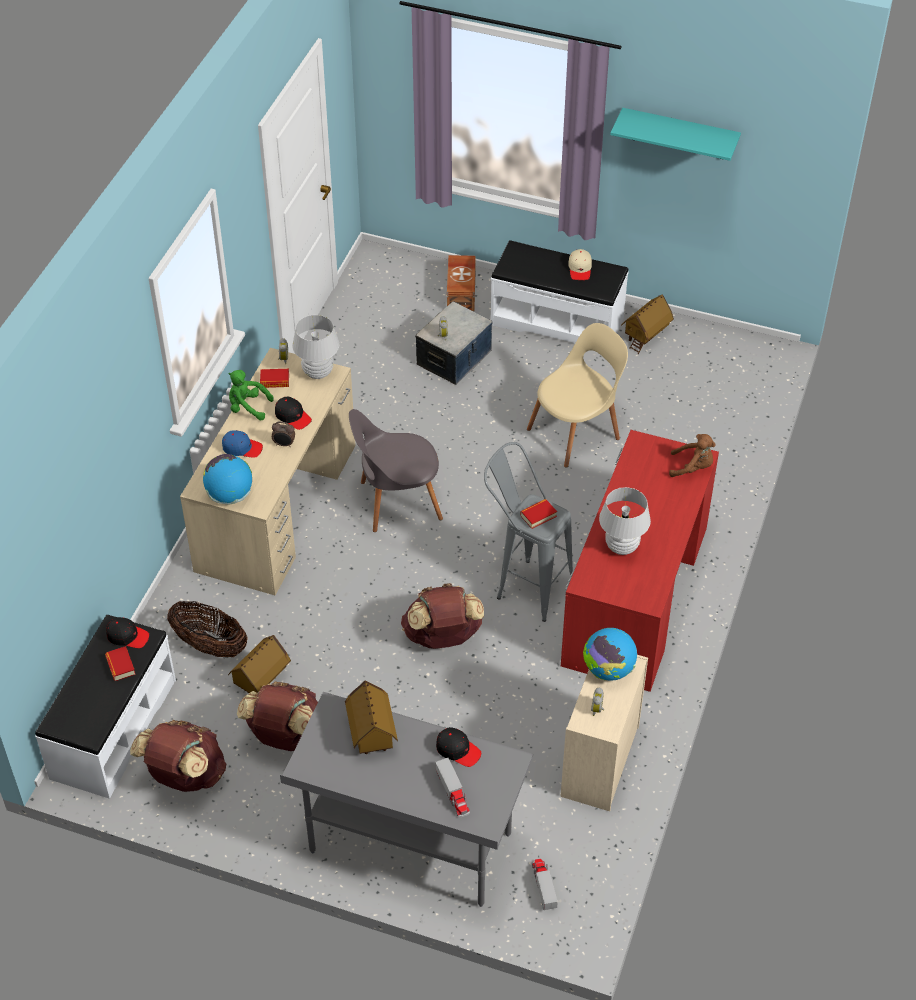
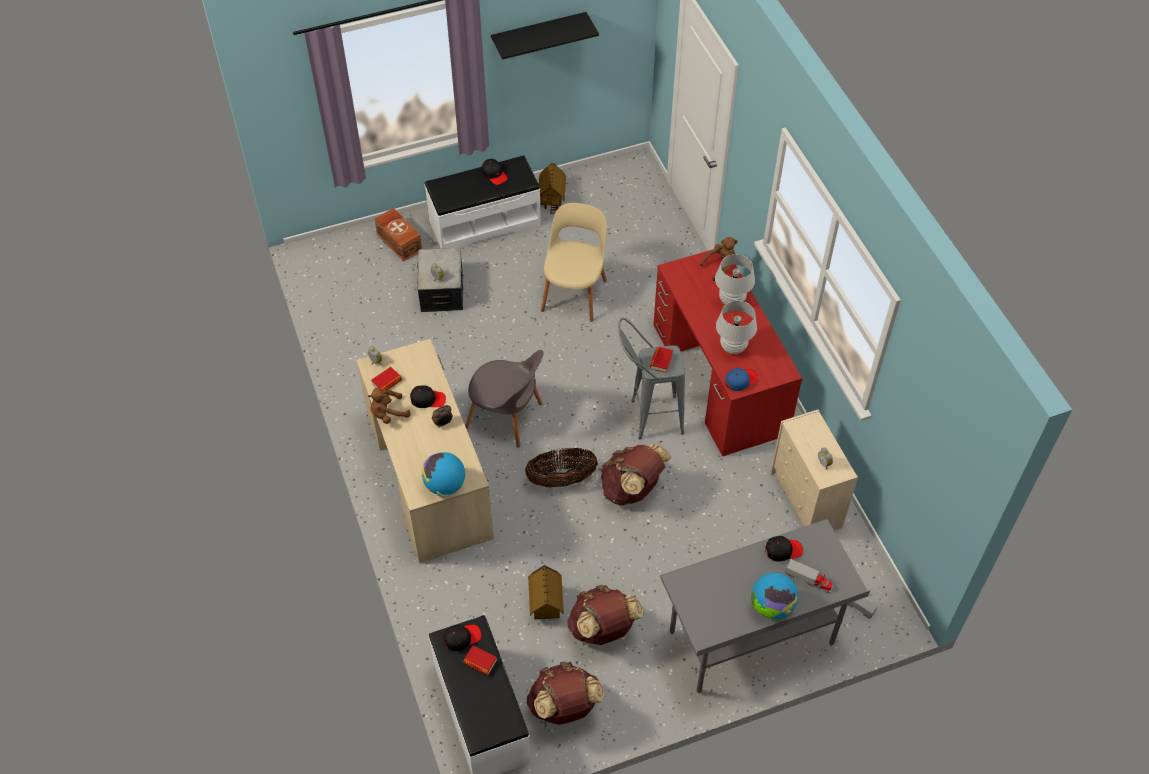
camera: 40 degrees left, 5 degrees up
basket [167,601,248,657] -> basket moved to [525,448,598,488]
blue cap [222,430,263,458] -> blue cap moved to [725,368,758,391]
green plush toy [229,370,274,421] -> brown plush toy [368,388,411,424]
white table lamp [292,315,339,379] -> white table lamp moved to [715,254,755,305]
toy house [345,680,398,754] -> none
grey chair [349,409,443,532] -> grey chair turned 105 degrees counterclockwise [465,350,544,448]
beige cap [568,249,592,280] -> black cap [482,159,508,185]
globe [583,628,637,681] -> globe moved to [751,573,798,620]
turquoise shelf [610,108,741,161] -> black shelf [491,12,599,60]

